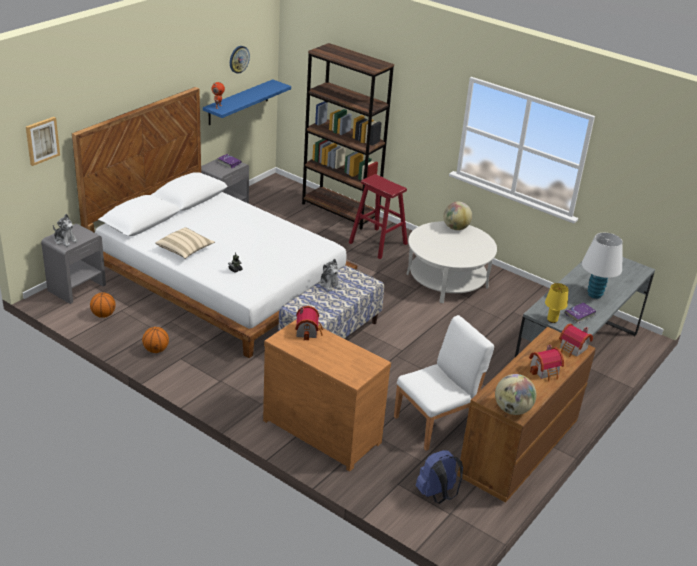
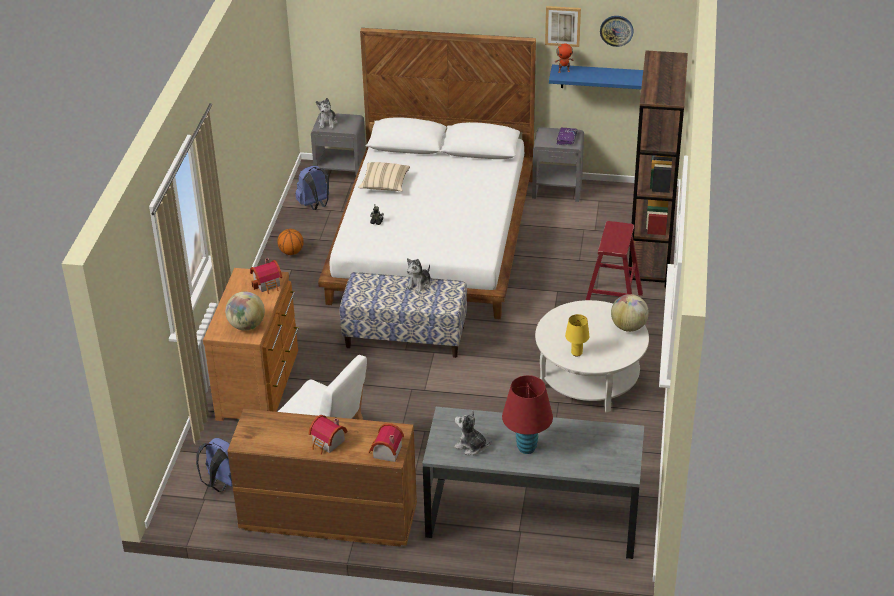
camera: 65 degrees right, 5 degrees up
picture [26,117,60,166] -> picture moved to [545,6,581,47]
basketball [90,292,116,318] -> blue backpack [295,166,329,210]
globe [495,374,536,415] -> globe moved to [225,291,265,331]
yellow table lamp [545,283,569,323] -> yellow table lamp moved to [565,314,589,357]
purple book [564,303,596,323] -> plush toy [454,410,491,455]
white table lamp [582,233,623,299] -> red table lamp [502,375,553,454]

